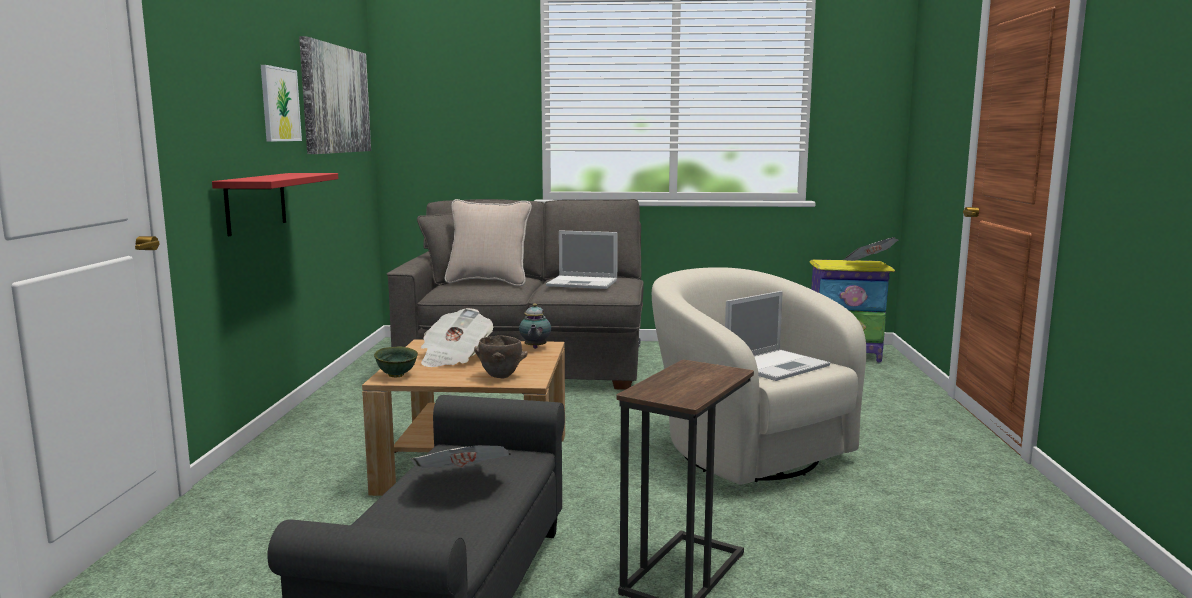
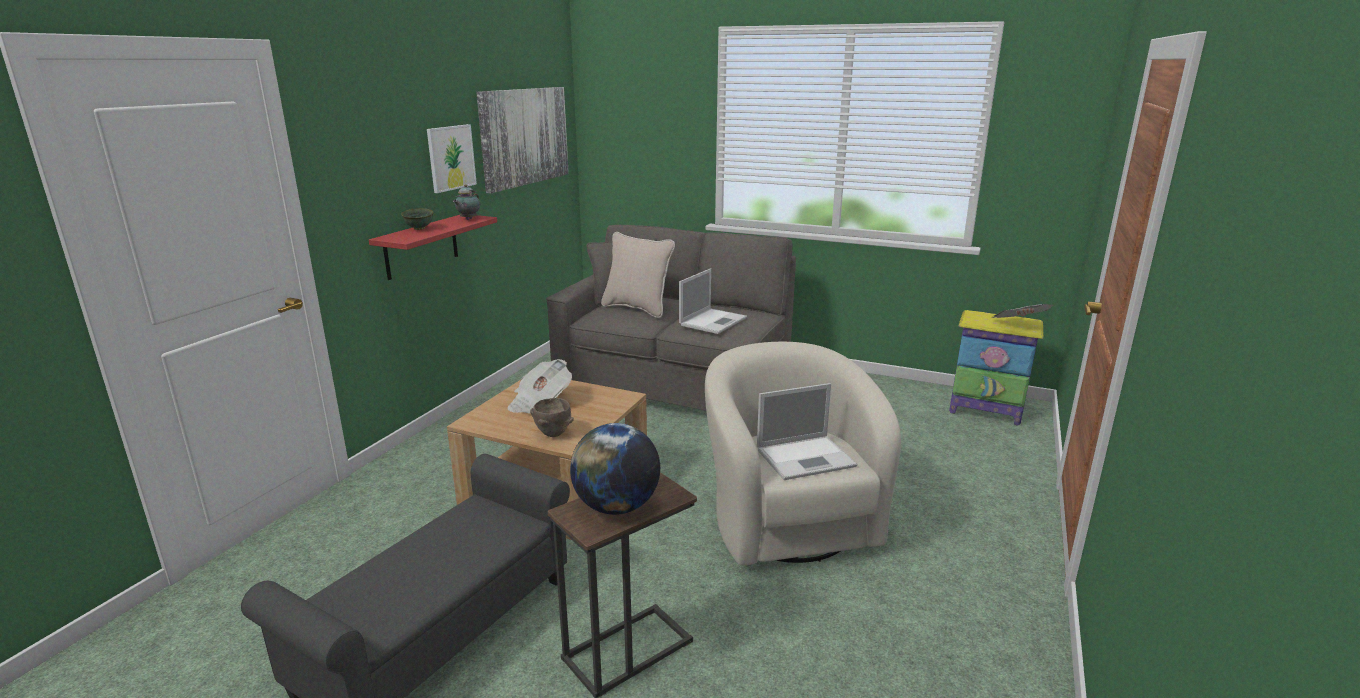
camera: 20 degrees right, 10 degrees up
green bowl [374,346,418,377] -> green bowl moved to [401,208,434,230]
newspaper [410,445,512,468] -> none
teapot [519,303,551,349] -> teapot moved to [453,184,480,220]
laptop [546,230,618,289] -> laptop turned 90 degrees counterclockwise [679,269,747,334]
none -> globe [570,423,660,515]

